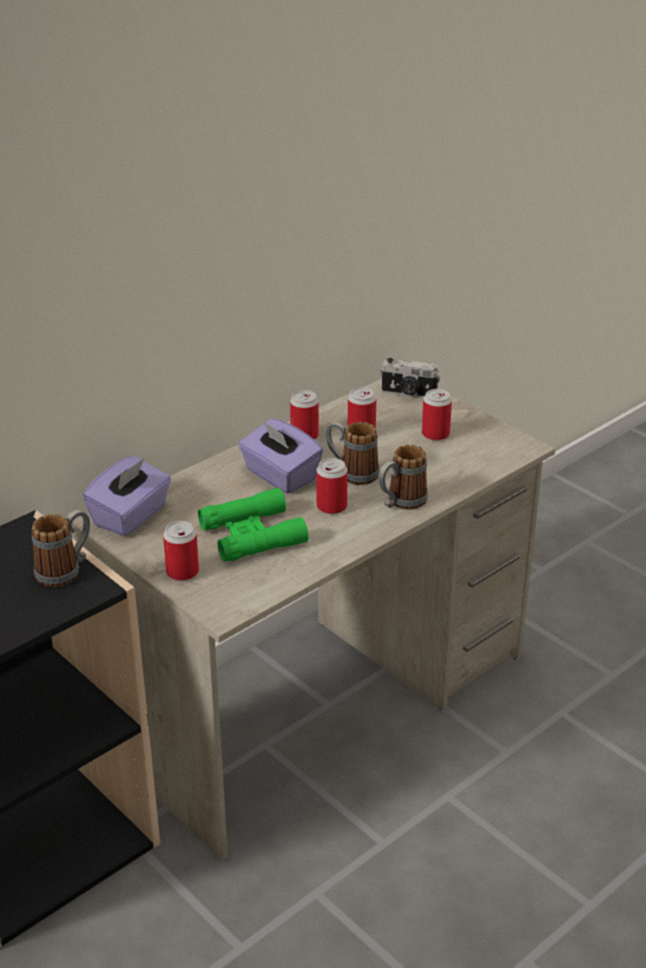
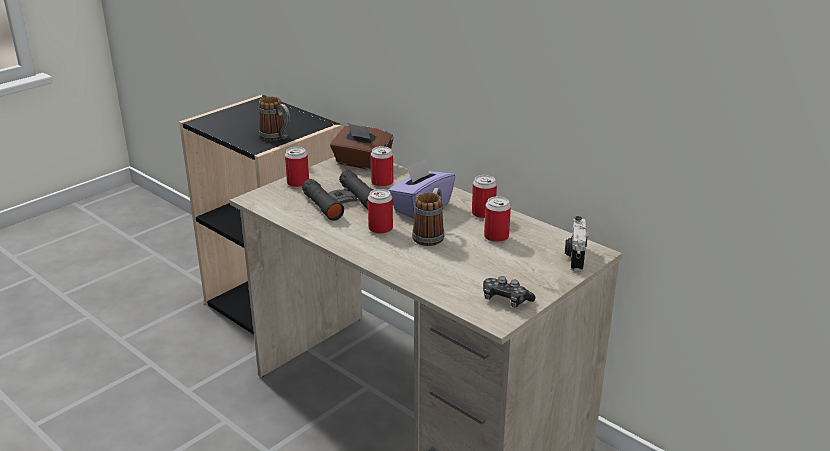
camera: 85 degrees right, 5 degrees down
purple tissue box [83,455,171,536] -> brown tissue box [330,123,393,170]
green binoculars [198,488,308,562] -> black binoculars [302,171,374,221]
mug [379,445,428,510] -> none
can [422,389,452,441] -> can moved to [371,146,393,187]
none -> game controller [483,276,535,308]

